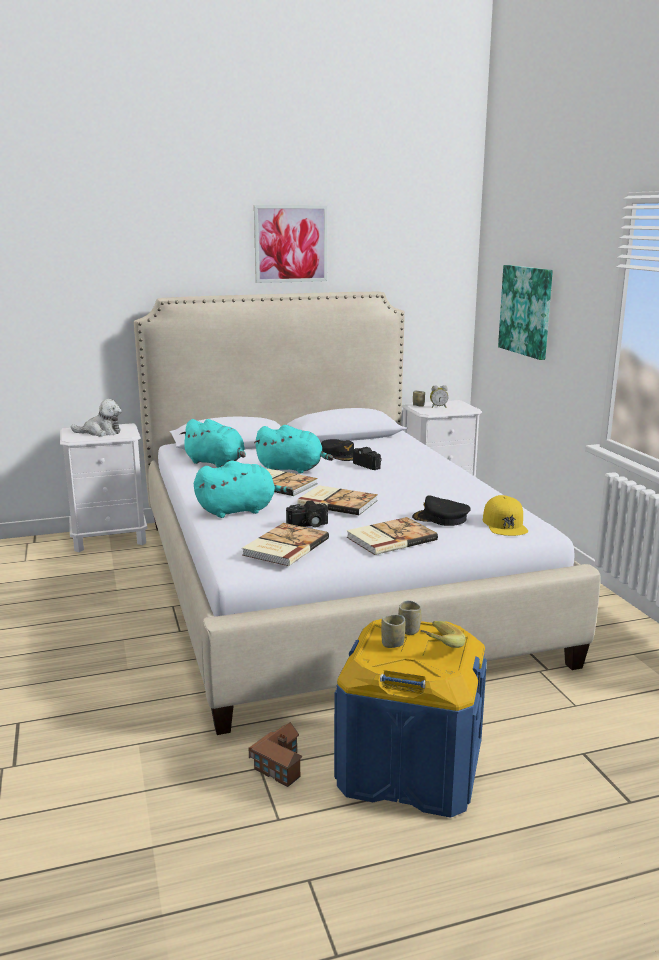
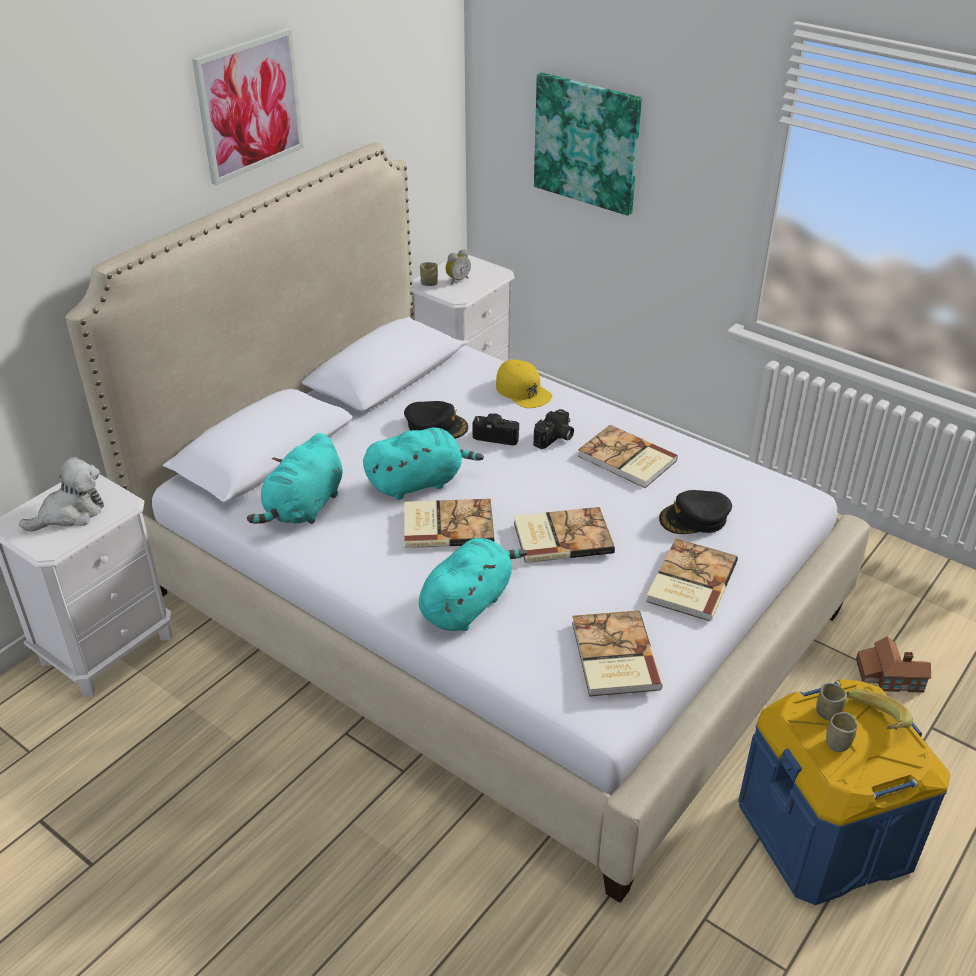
camera: 35 degrees left, 20 degrees up
turquoise plush toy [180,419,246,468] -> turquoise plush toy turned 120 degrees clockwise [247,433,343,524]
toy house [249,722,302,787] -> toy house moved to [856,637,931,693]
camera [286,501,328,527] -> camera moved to [533,409,574,449]
yellow cap [483,495,528,536] -> yellow cap moved to [496,360,552,408]
none -> book [577,425,678,488]

